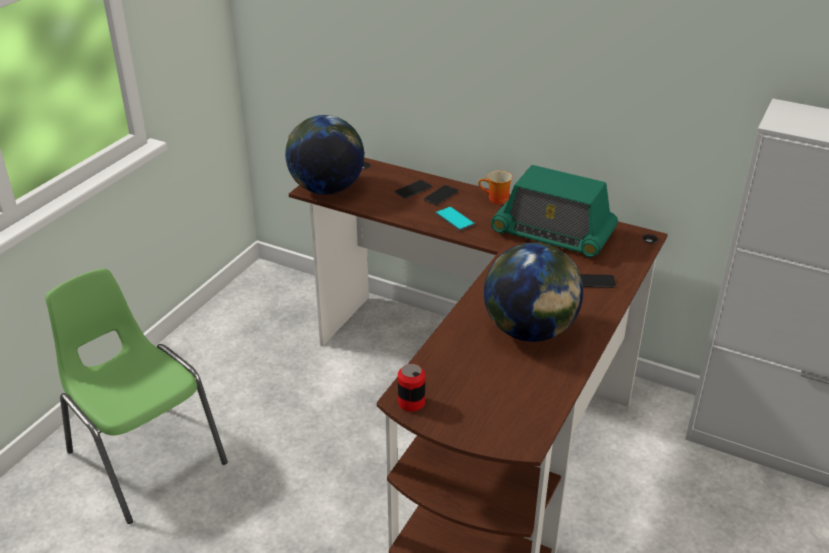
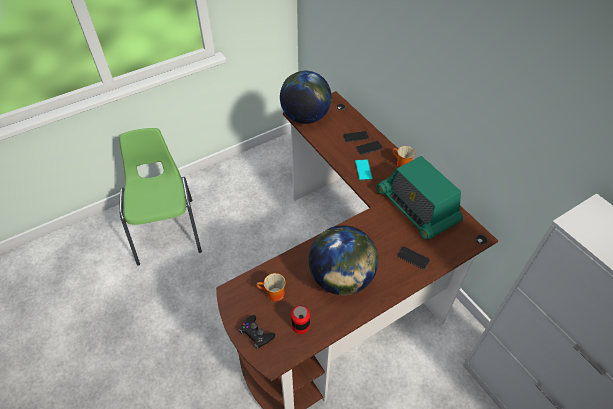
camera: 30 degrees right, 15 degrees up
can [398,364,425,412] -> can moved to [291,306,310,334]
none -> black game controller [239,315,275,349]
none -> mug [257,273,286,302]

